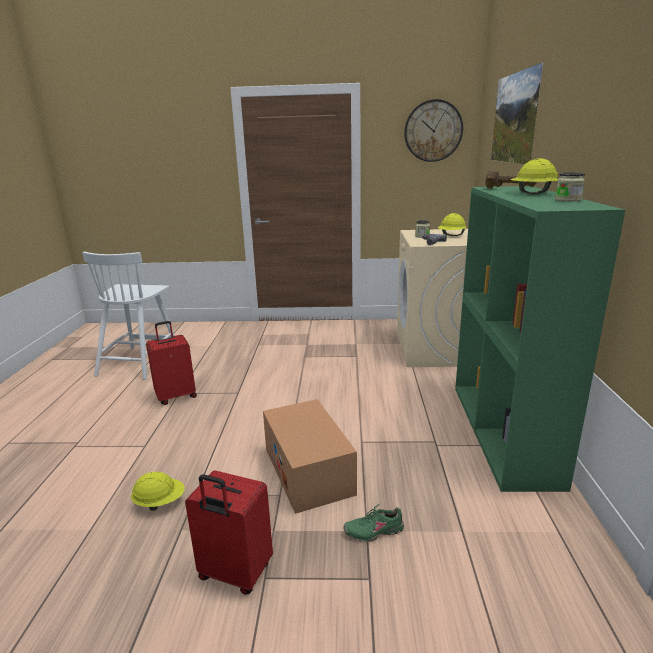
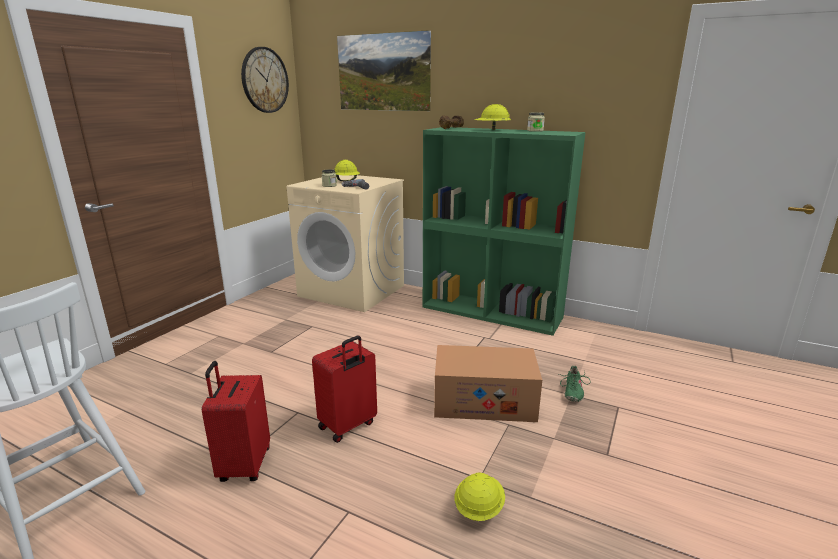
camera: 65 degrees left, 0 degrees up
red suitcase [185,470,273,595] -> red suitcase moved to [312,336,377,443]

